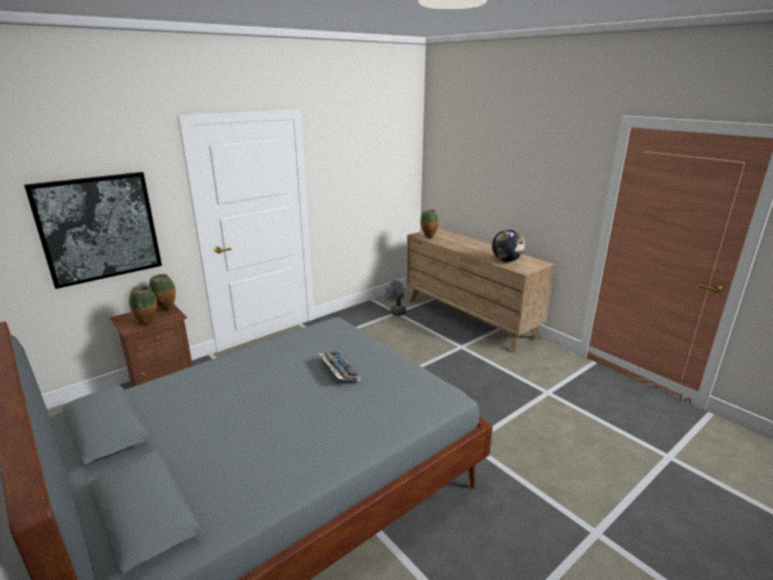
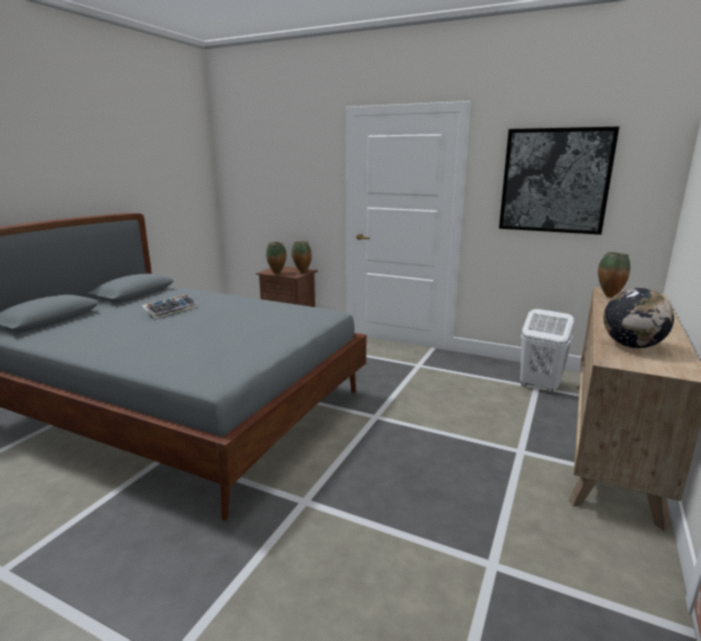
camera: 65 degrees right, 5 degrees down
picture [24,172,162,289] -> picture moved to [499,127,619,235]
keyboard [318,350,361,381] -> keyboard moved to [141,294,197,318]
grey fan [385,281,407,316] -> white laundry basket [520,309,574,393]

